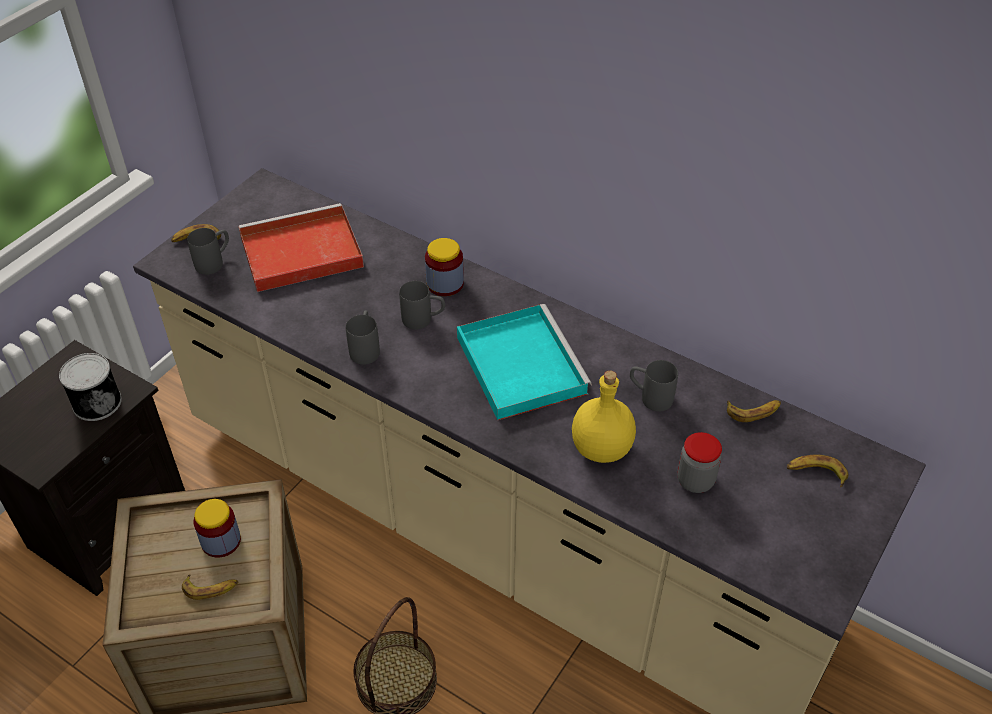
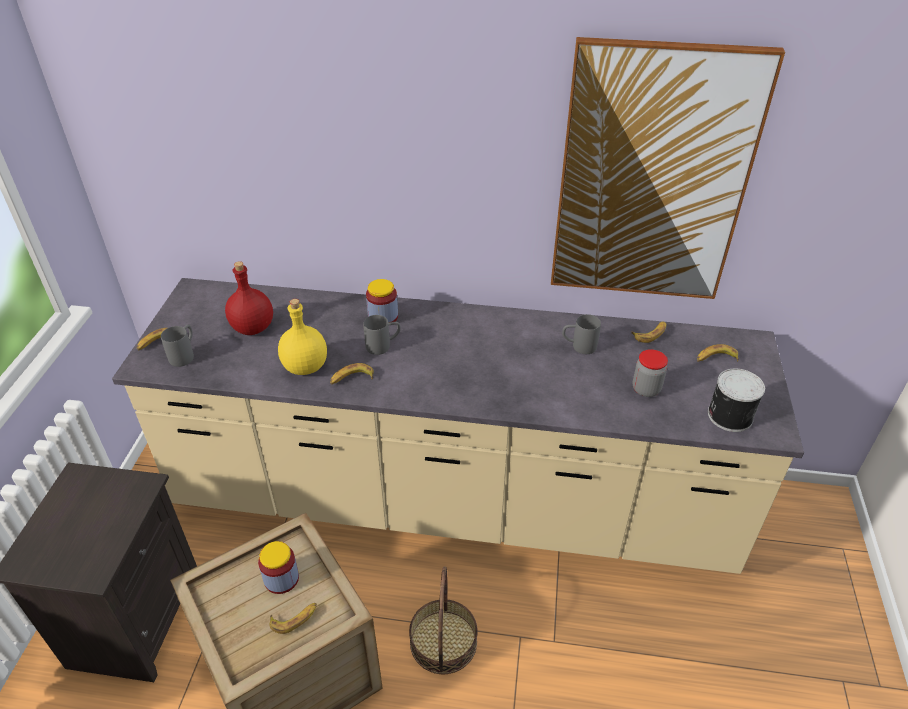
camera: 25 degrees left, 5 degrees down
can [59,353,122,421] -> can moved to [708,368,765,432]
red tray [239,203,364,292] -> red bottle [225,261,273,335]
grey mug [346,310,380,365] -> banana [330,363,374,385]
turquoise tray [457,304,592,420] -> none
yellow bottle [572,370,636,463] -> yellow bottle moved to [278,299,327,375]
none -> picture [551,37,785,299]

